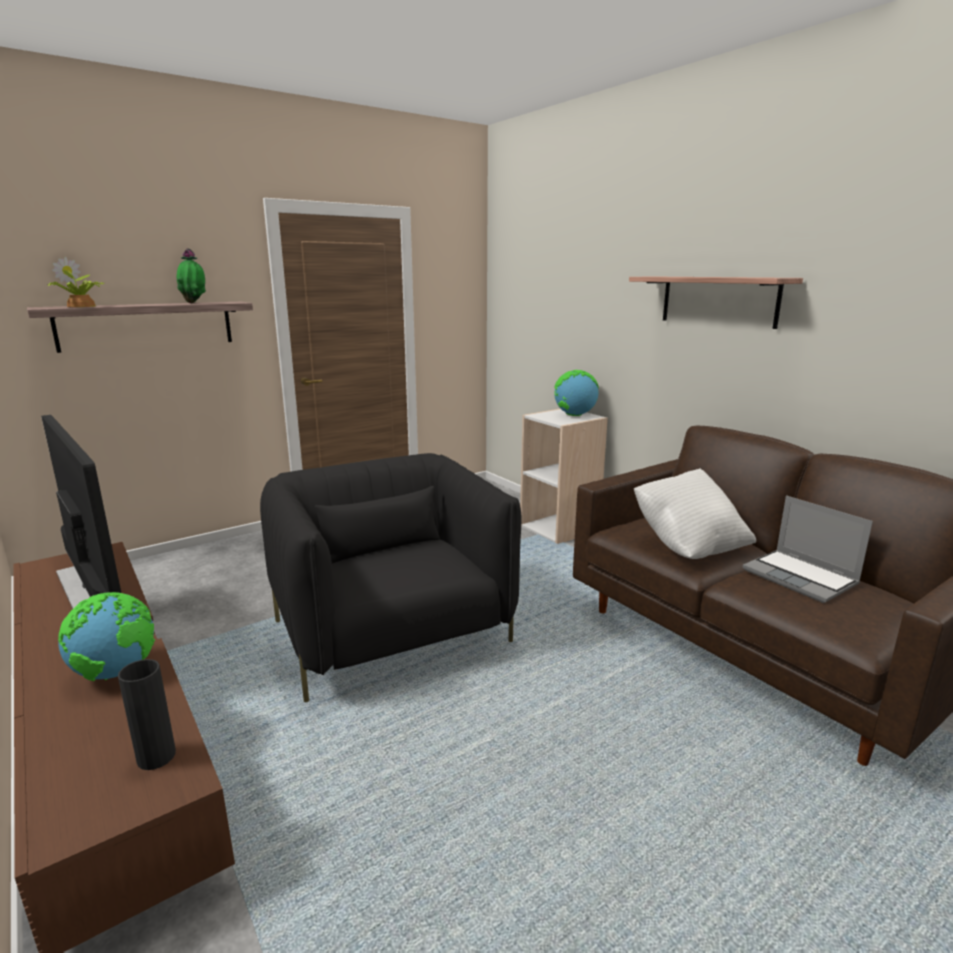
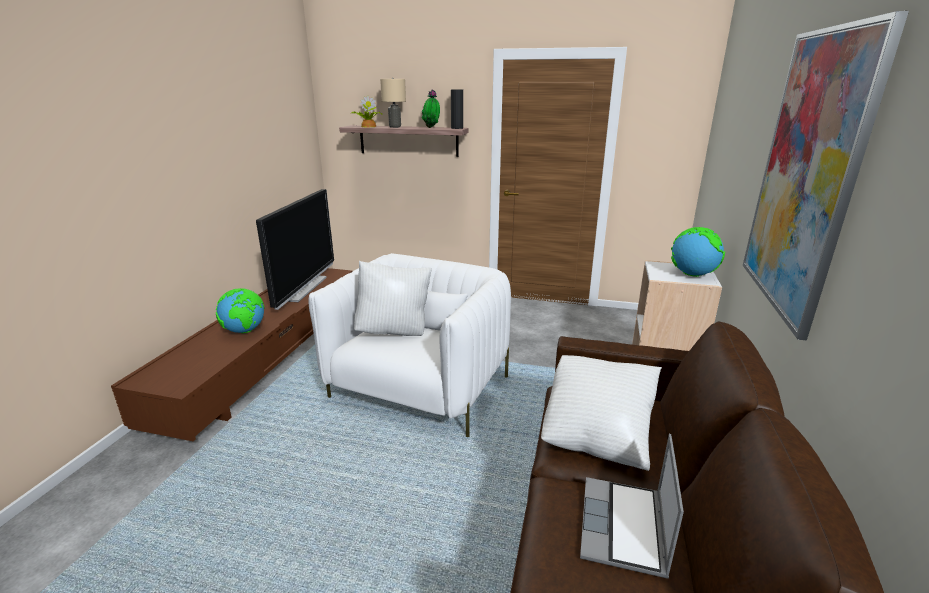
camera: 50 degrees right, 5 degrees up
black vase [118,659,176,770] -> black vase moved to [451,89,463,129]
black armchair [260,453,521,702] -> white armchair [309,253,511,437]
shelf [629,277,803,329] -> picture [743,11,909,341]
none -> white pillow [354,261,432,336]
none -> beige table lamp [380,78,406,128]

